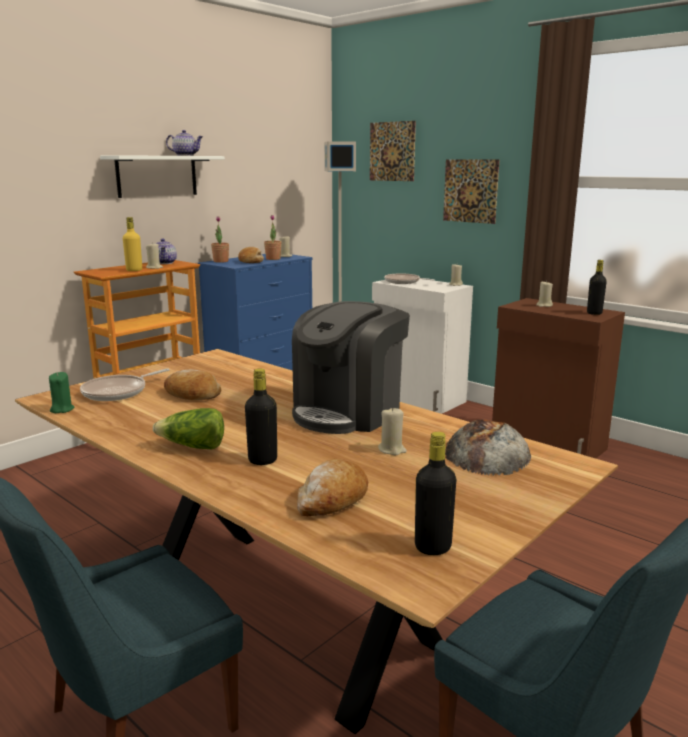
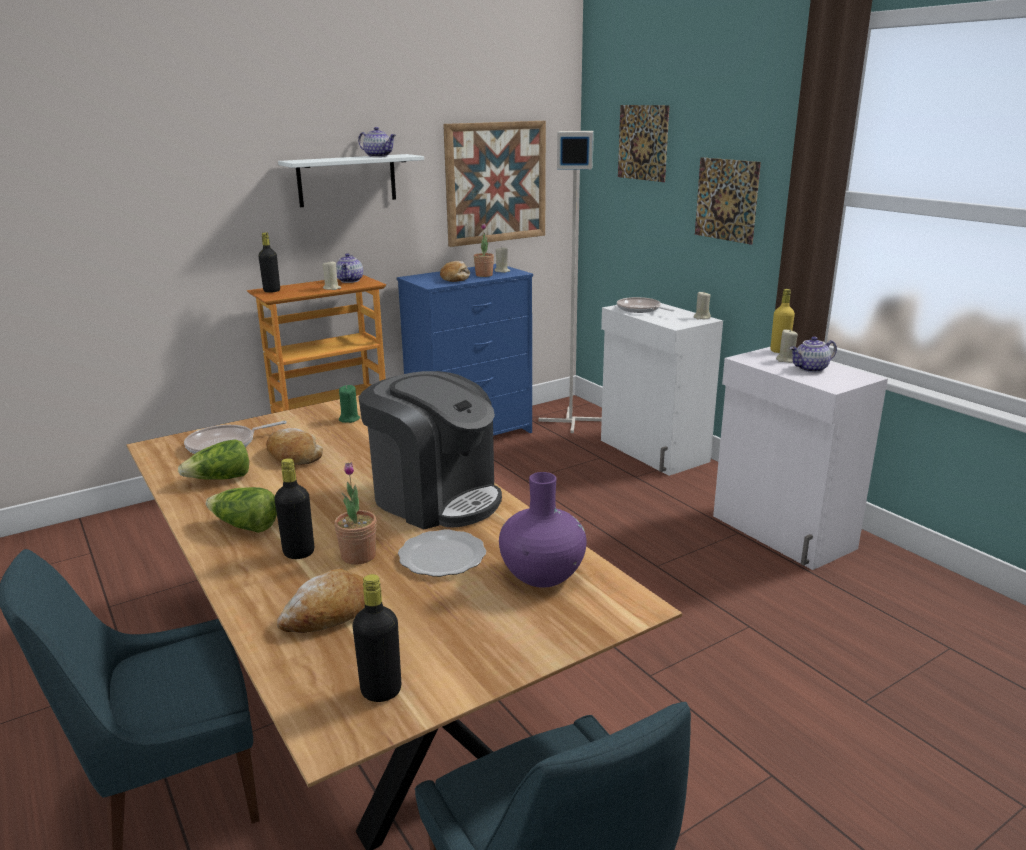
camera: 15 degrees right, 5 degrees up
green candle [49,372,74,413] -> green candle moved to [339,385,360,423]
yellow bottle [123,217,142,271] -> yellow bottle moved to [770,289,795,353]
potted plant [211,216,229,263] -> potted plant moved to [334,462,377,565]
coffee machine [292,301,410,434] -> coffee machine turned 105 degrees counterclockwise [358,371,502,529]
beige candle [378,407,407,455] -> plate [398,530,486,577]
bread [445,419,531,476] -> purple vase [499,472,587,588]
brown cabinet [492,298,625,458] -> white cabinet [713,347,888,570]
black bottle [587,260,607,315] -> black bottle moved to [258,232,280,293]
none -> lettuce [178,440,249,480]
none -> picture [443,121,546,247]
none -> teapot [790,337,837,373]

